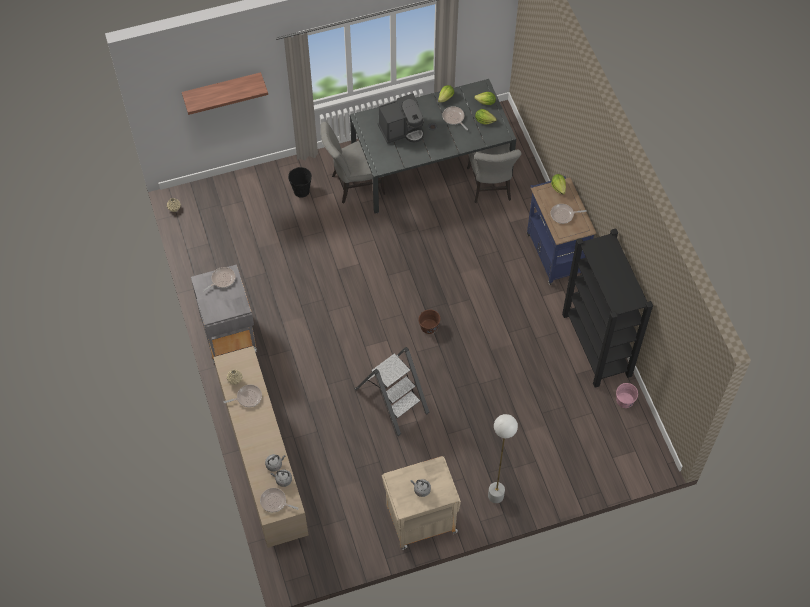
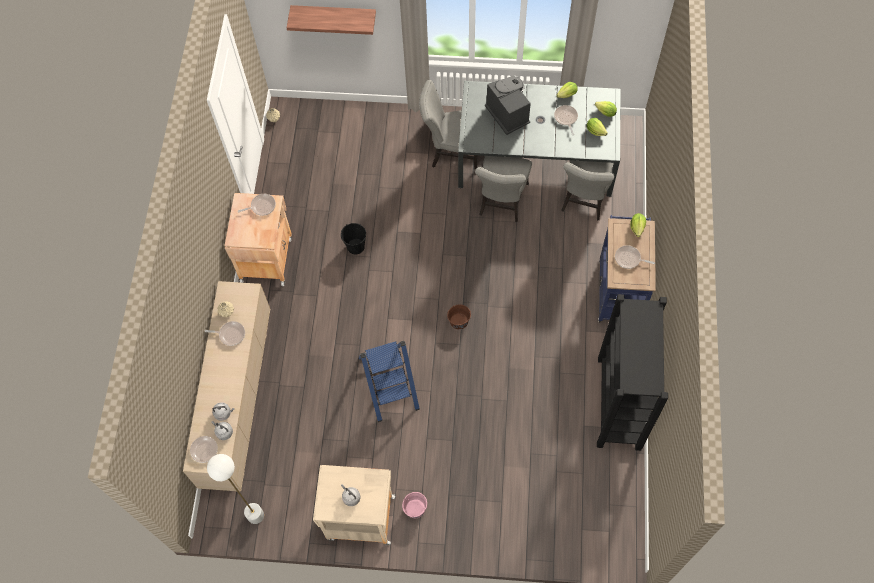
camera: 25 degrees right, 5 degrees up
grey cart [191,264,257,363] -> brown cart [225,193,292,286]
black bucket [288,167,312,198] -> black bucket moved to [341,223,366,255]
grey step ladder [355,347,430,436] -> blue step ladder [359,341,420,422]
coffee machine [377,93,424,144] -> coffee machine turned 120 degrees counterclockwise [485,76,531,135]
white floor lamp [488,414,518,503] -> white floor lamp moved to [207,454,264,524]
pink bucket [616,383,638,408] -> pink bucket moved to [402,492,427,518]
none -> grey chair [475,156,532,222]

